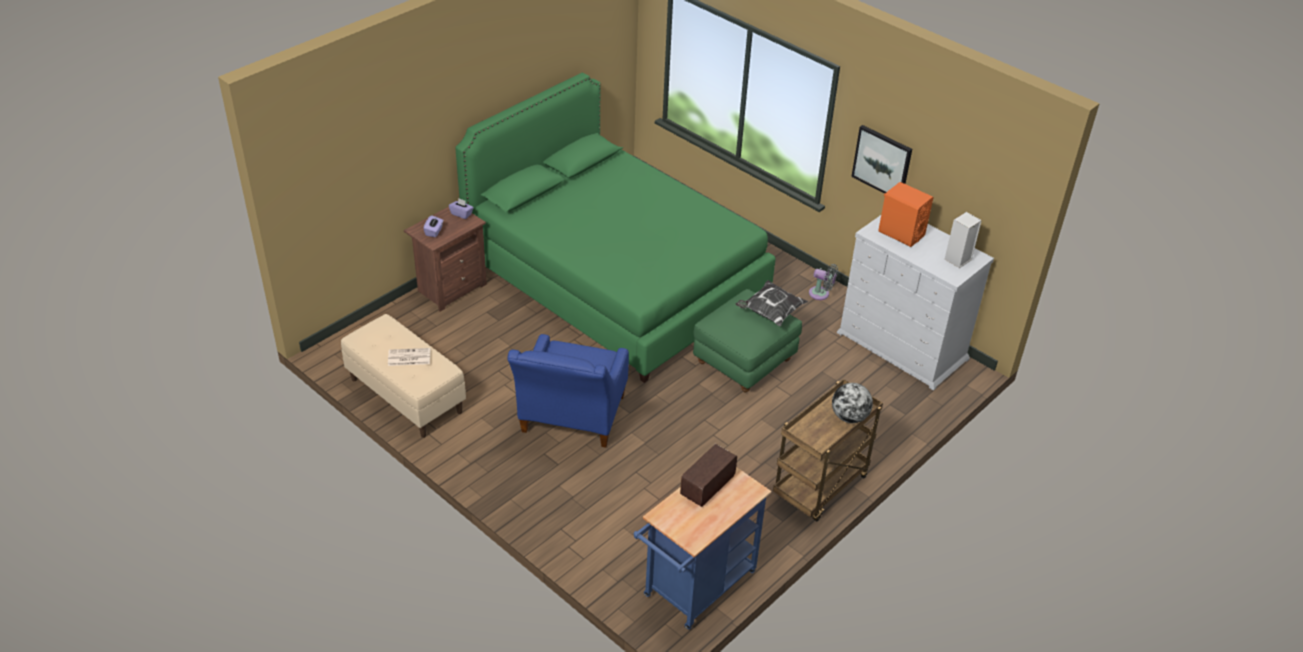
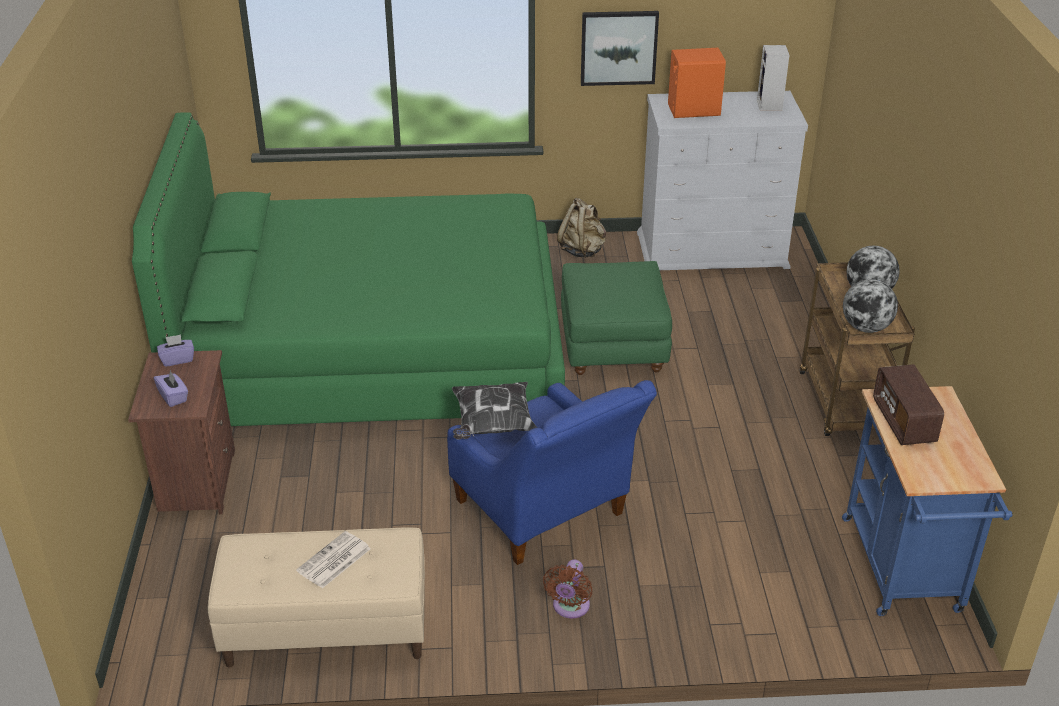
camera: 45 degrees left, 5 degrees down
pillow [736,280,809,326] -> pillow moved to [452,382,537,439]
grey fan [809,264,838,300] -> beige backpack [557,198,606,258]
none -> brown fan [543,560,592,618]
none -> globe [843,279,898,333]

